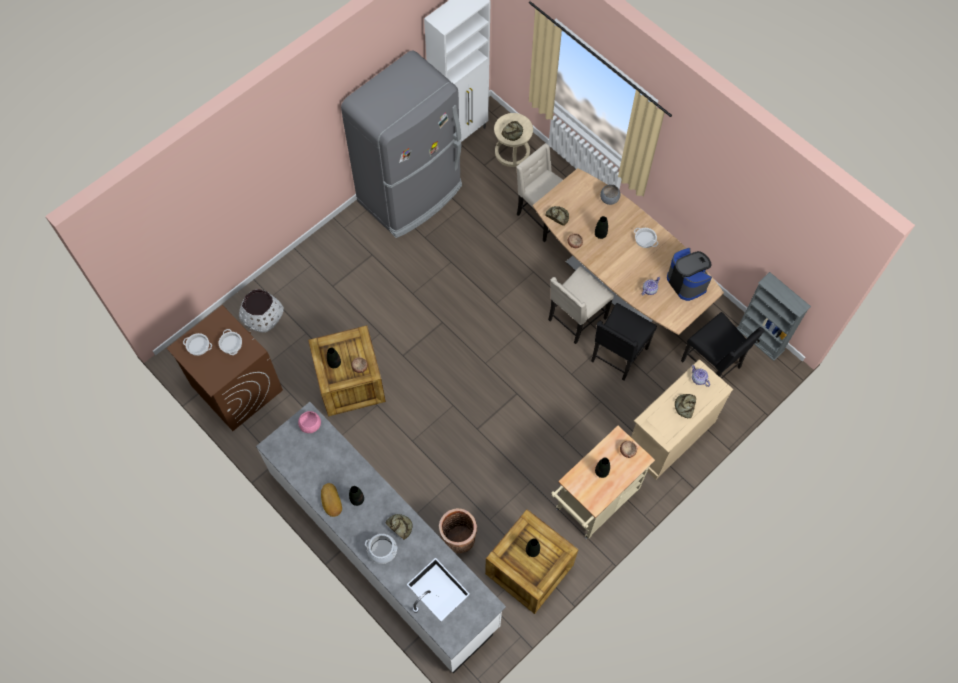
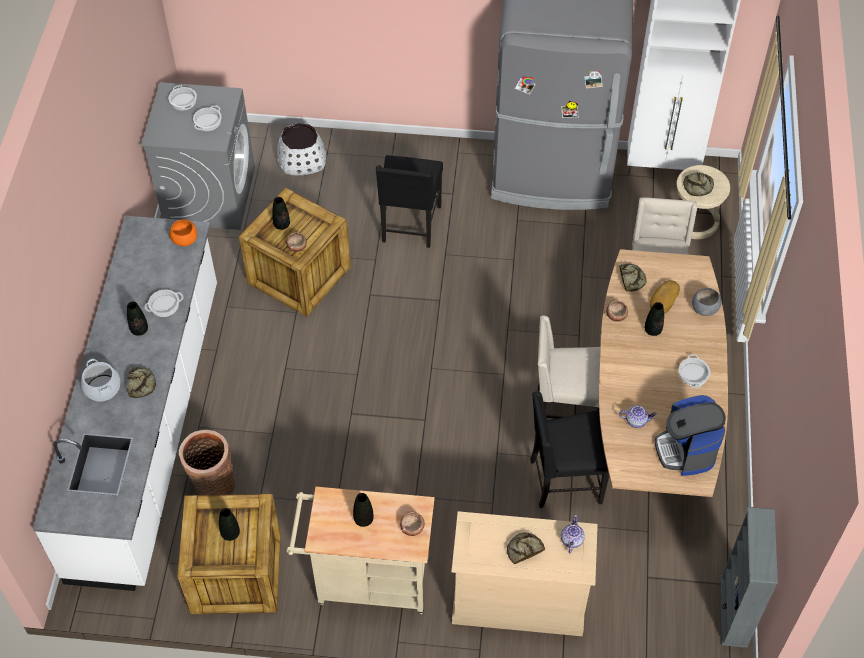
camera: 50 degrees right, 10 degrees down
brown washing machine [167,305,283,431] -> grey washing machine [141,82,255,230]
pink bowl [298,411,321,433] -> orange bowl [169,219,197,247]
bread [321,483,342,517] -> bread moved to [650,280,680,314]
coffee machine [667,248,712,301] -> coffee machine turned 150 degrees clockwise [655,395,726,476]
black chair [681,312,765,379] -> black chair moved to [376,155,443,248]
none -> cooking pot [144,289,183,317]

